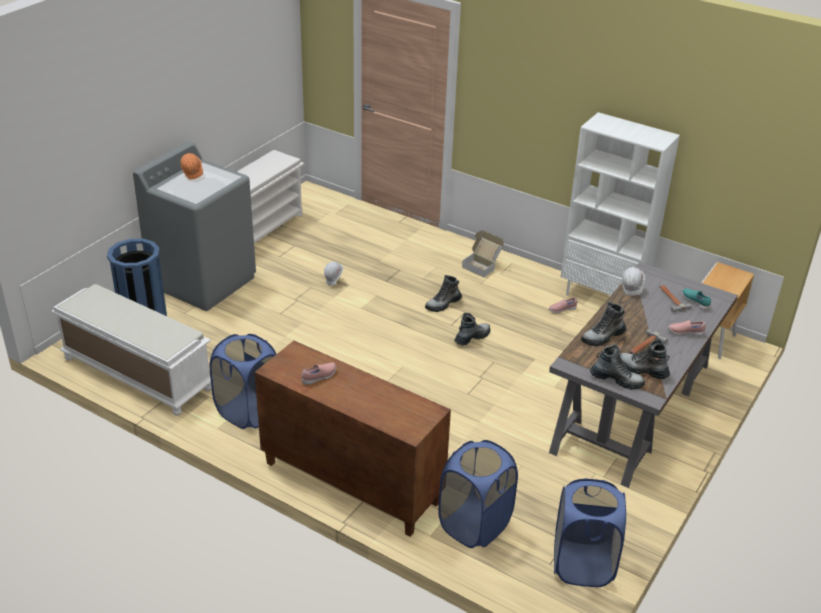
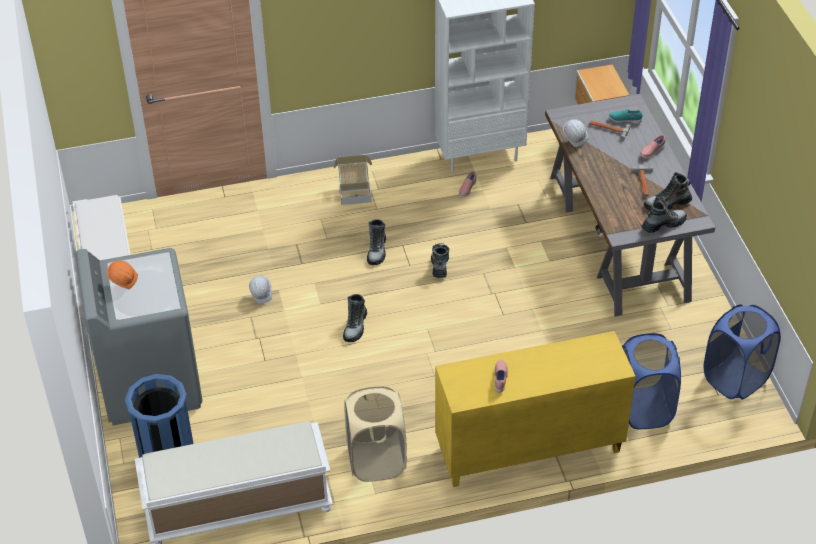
camera: 45 degrees left, 10 degrees up
blue laundry basket [210,334,276,429] -> beige laundry basket [344,386,407,482]
brown cabinet [255,341,451,537] -> yellow cabinet [435,331,636,487]
boot [581,302,626,346] -> boot moved to [343,294,367,342]

